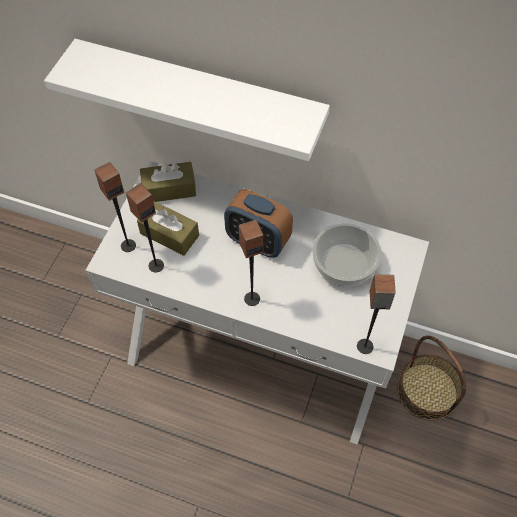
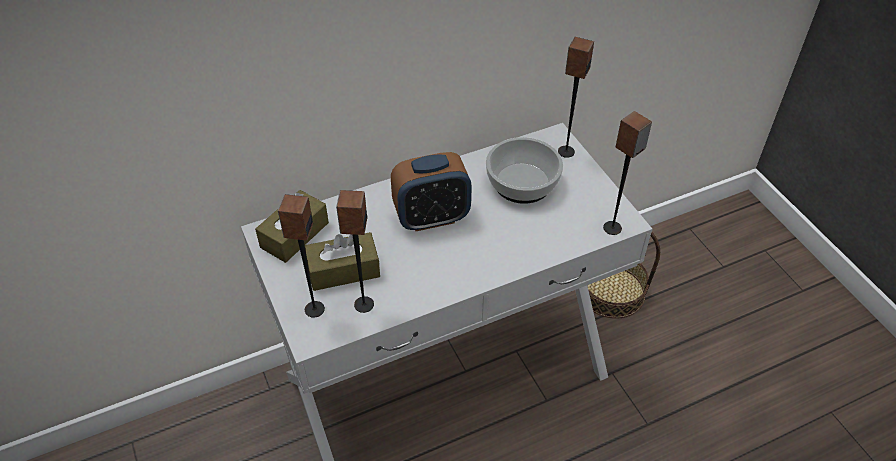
camera: 45 degrees left, 10 degrees down
white shelf [44,39,330,161] -> none
speaker [239,220,264,306] -> speaker moved to [558,37,594,158]

